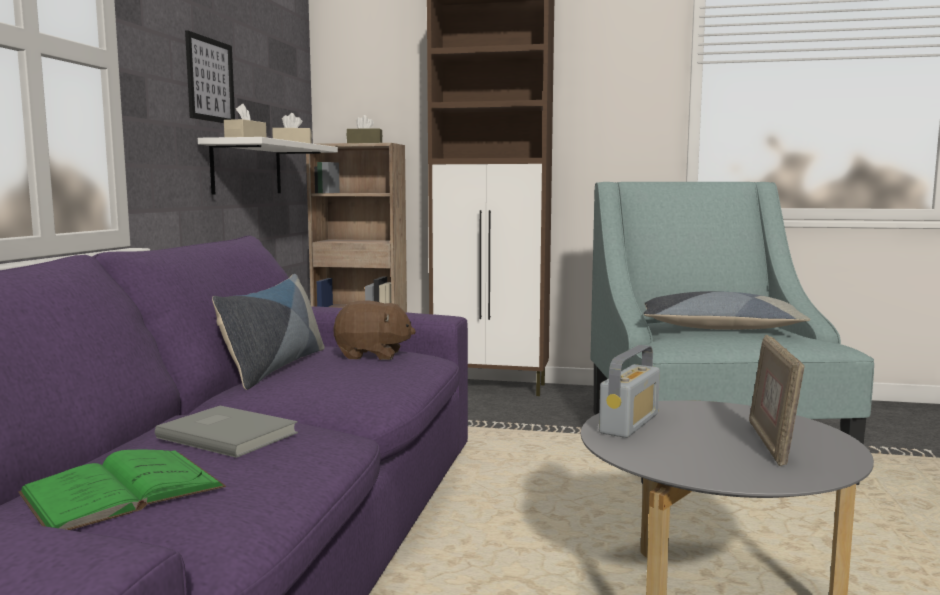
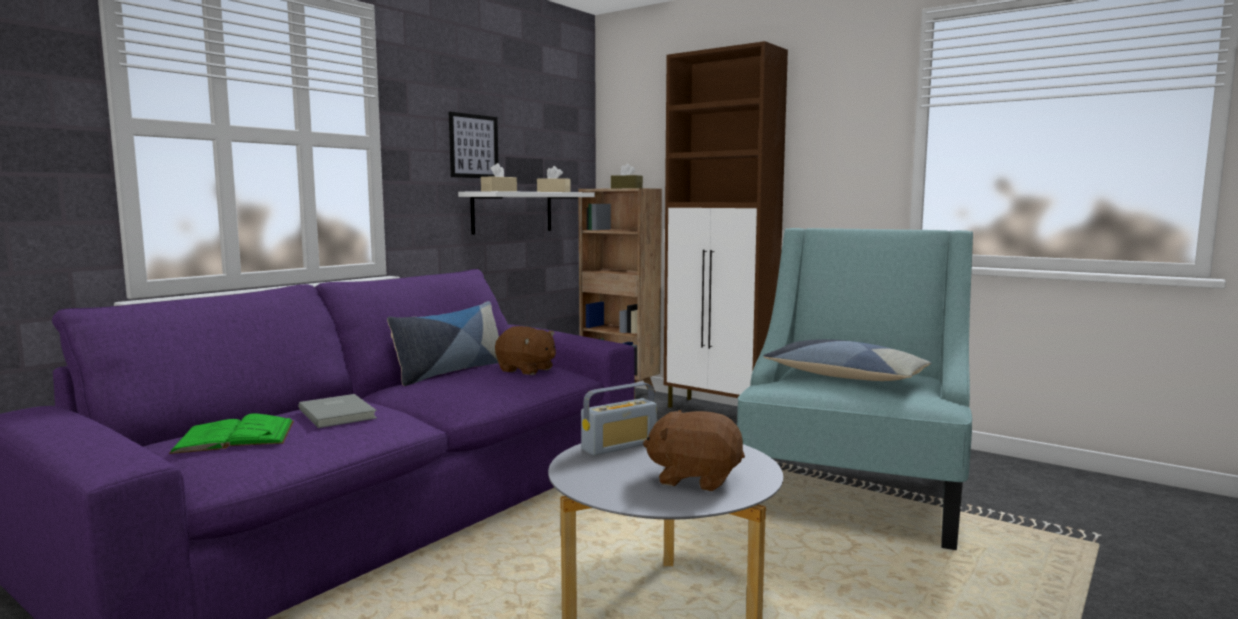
camera: 25 degrees right, 0 degrees up
picture frame [749,335,805,466] -> brown plush toy [643,410,745,491]

